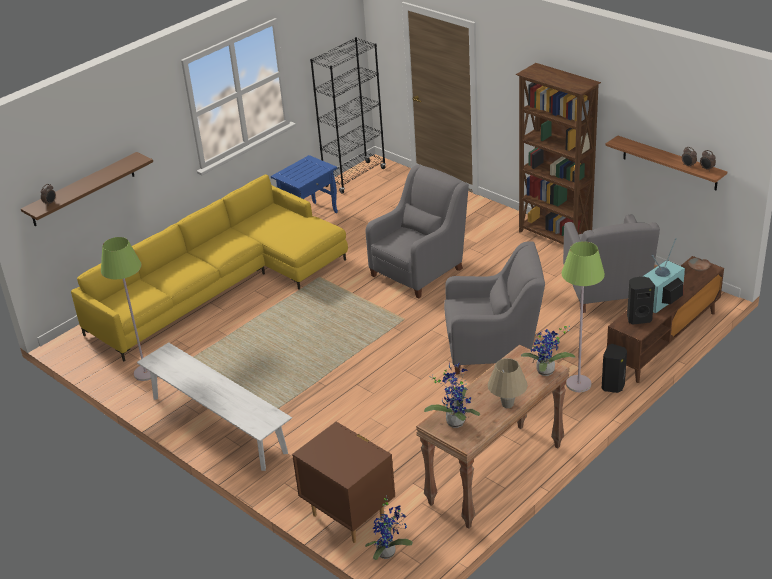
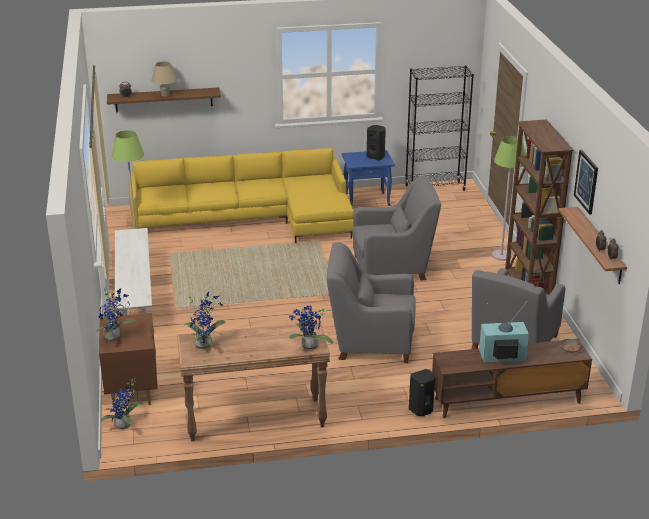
camera: 35 degrees right, 5 degrees down
grey armchair [444,242,545,374] -> grey armchair turned 150 degrees clockwise [326,243,416,363]
beige table lamp [488,358,528,408] -> beige table lamp moved to [151,61,177,97]
green floor lamp [562,241,605,392] -> green floor lamp moved to [492,136,526,261]
black speaker [627,276,655,325] -> black speaker moved to [367,125,386,160]
none -> potted plant [96,289,135,342]
none -> picture [574,150,598,215]

